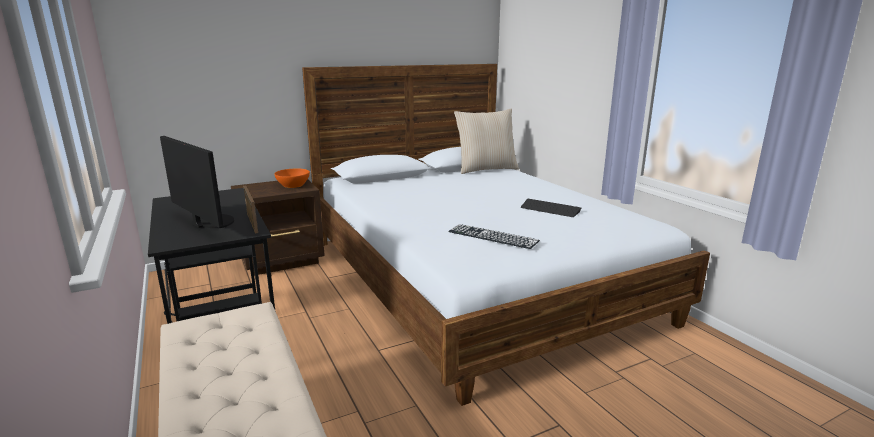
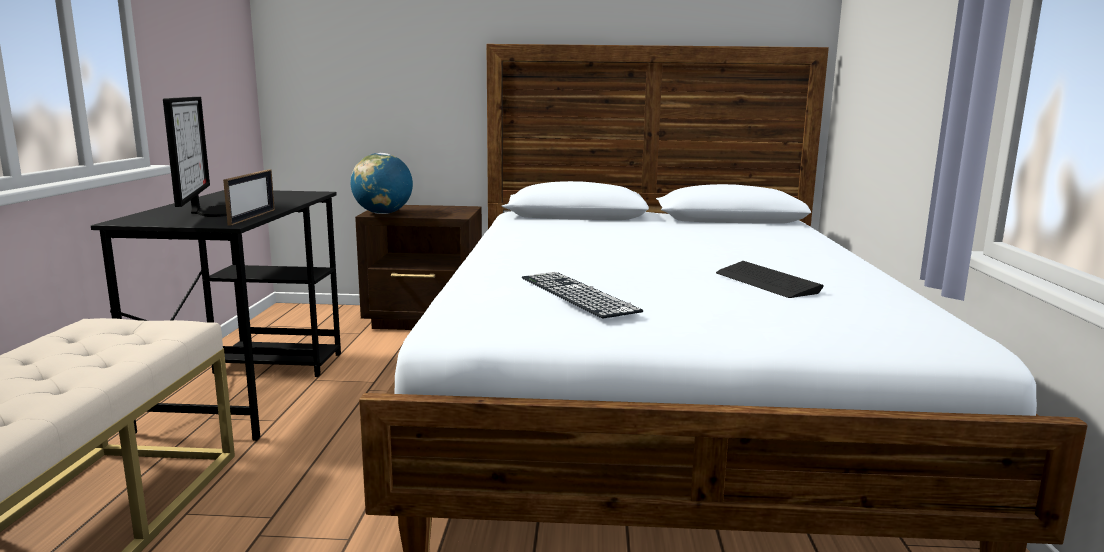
camera: 30 degrees right, 5 degrees down
orange bowl [274,169,310,188] -> none
beige pillow [454,109,519,174] -> none
none -> globe [351,153,413,214]

